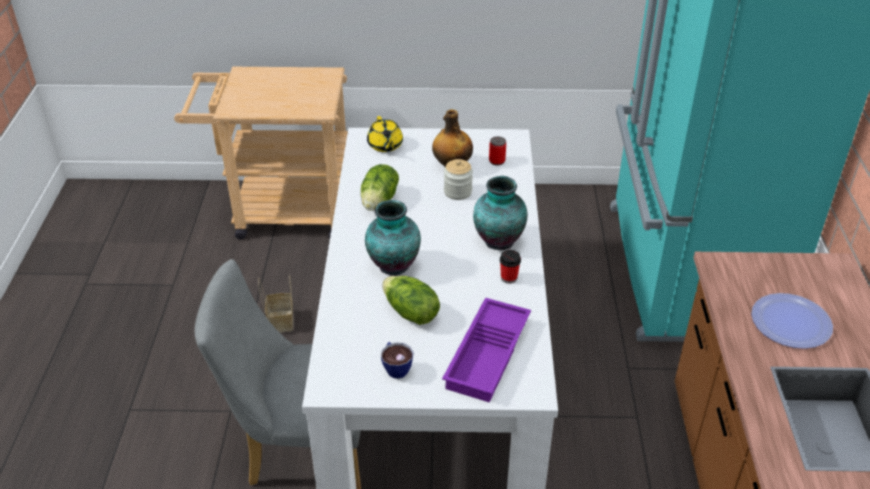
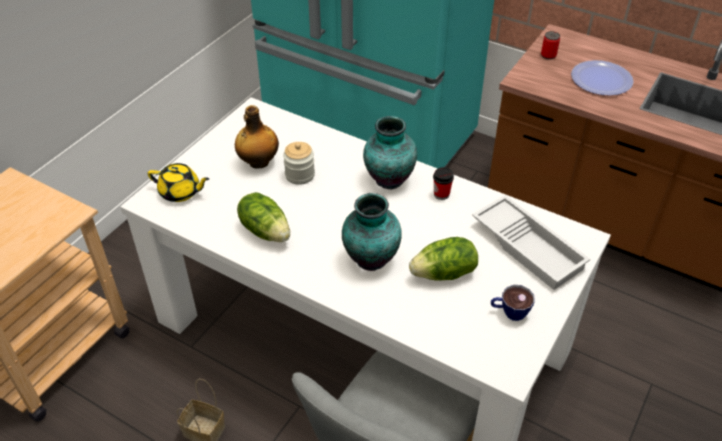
camera: 60 degrees left, 5 degrees up
purple tray [442,298,531,403] -> white tray [472,195,591,290]
can [489,136,506,166] -> can moved to [541,31,560,60]

